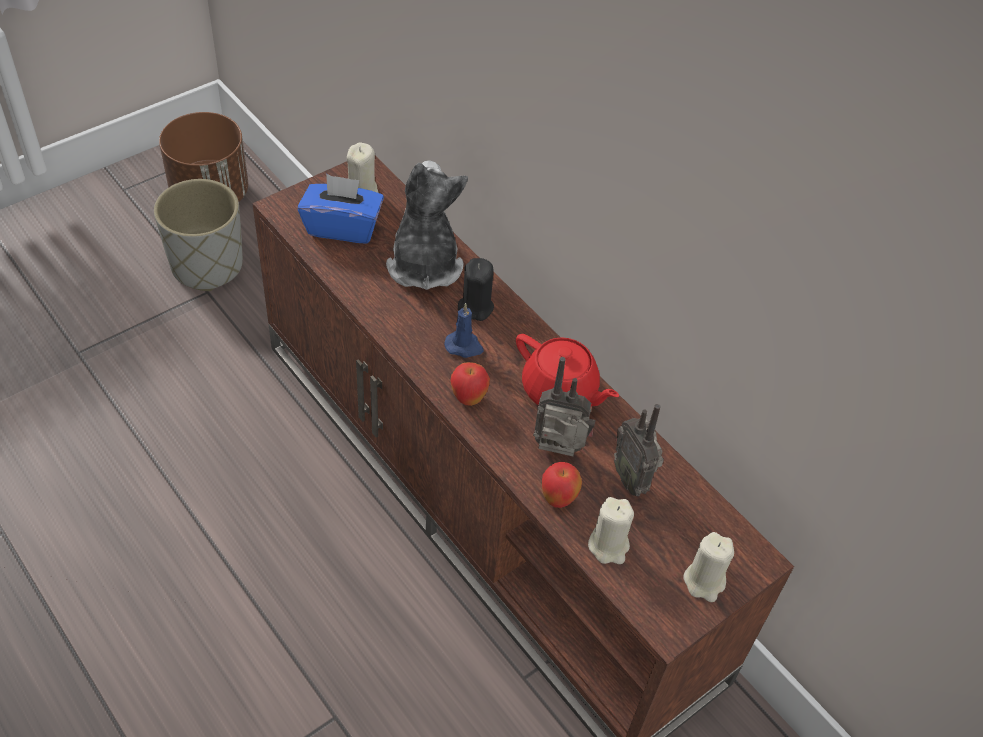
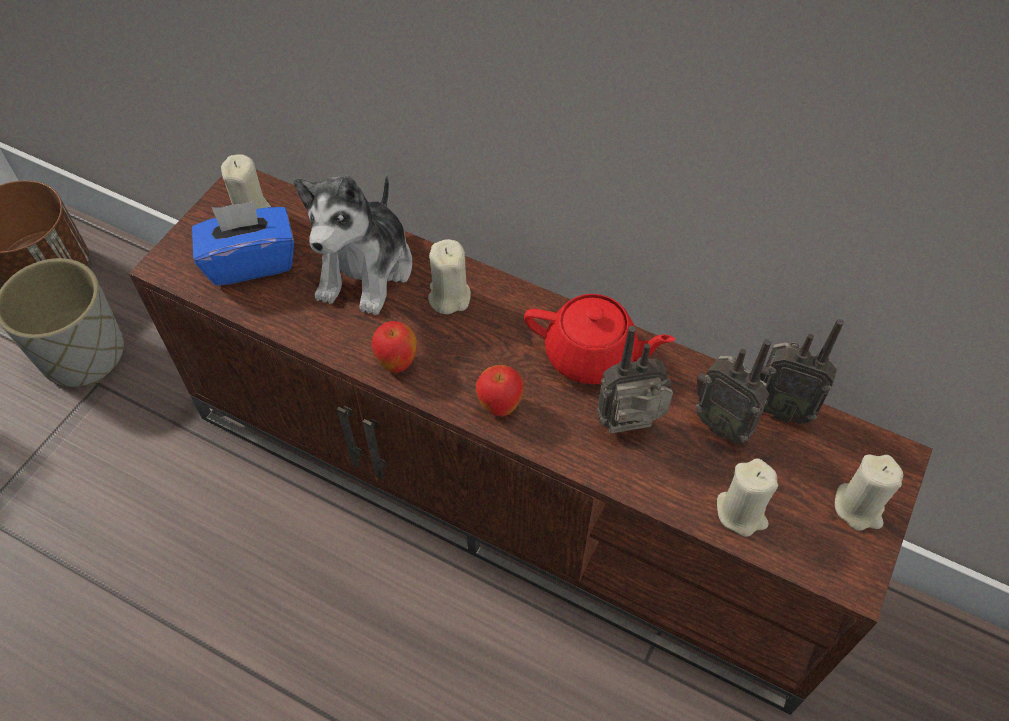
camera: 20 degrees left, 5 degrees up
plush toy [386,160,468,290] -> plush toy turned 135 degrees counterclockwise [293,174,412,315]
blue candle [444,303,484,358] -> none
black candle [458,258,494,321] -> beige candle [428,239,471,314]
apple [542,462,582,508] -> apple moved to [371,321,417,373]
none -> radio [760,319,844,424]

